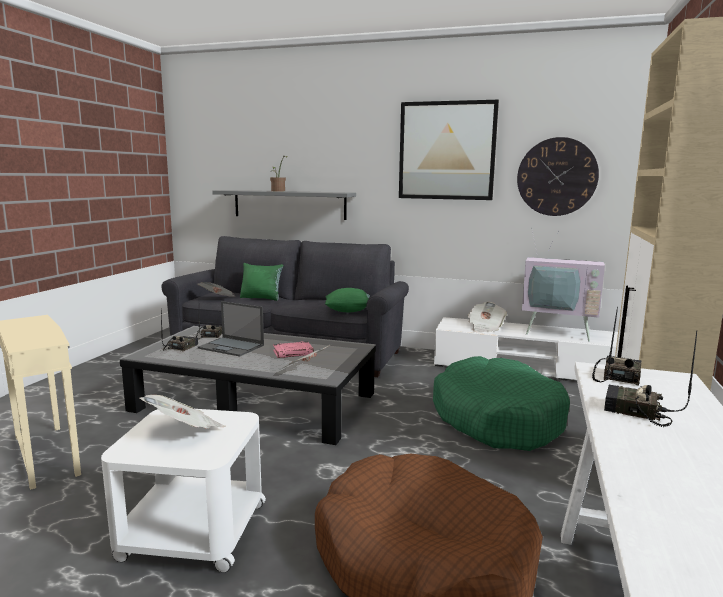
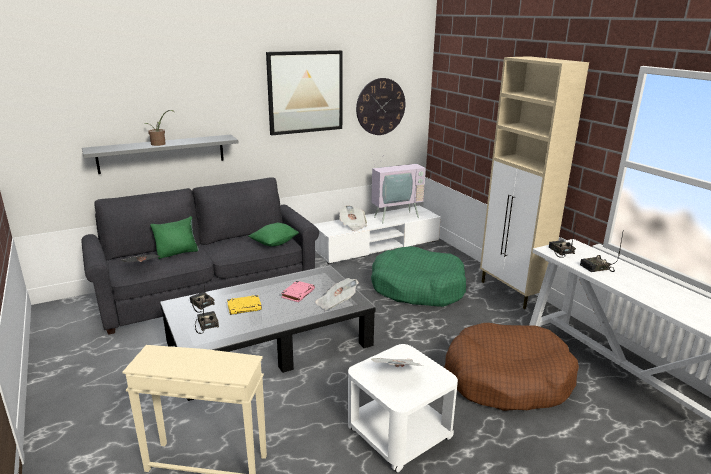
camera: 45 degrees left, 10 degrees up
laptop [198,301,264,356] -> yellow book [227,295,262,315]

